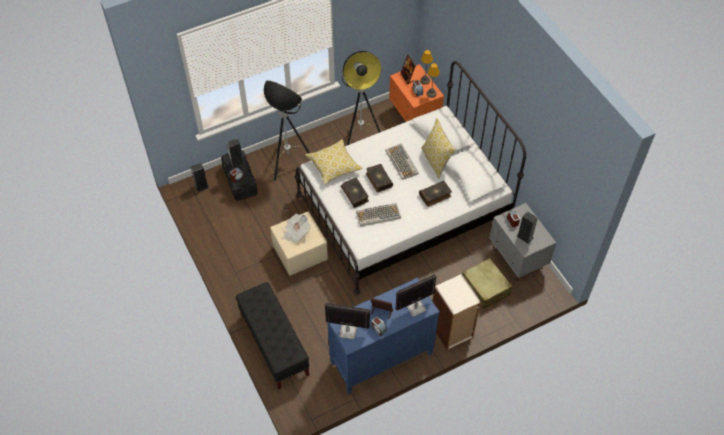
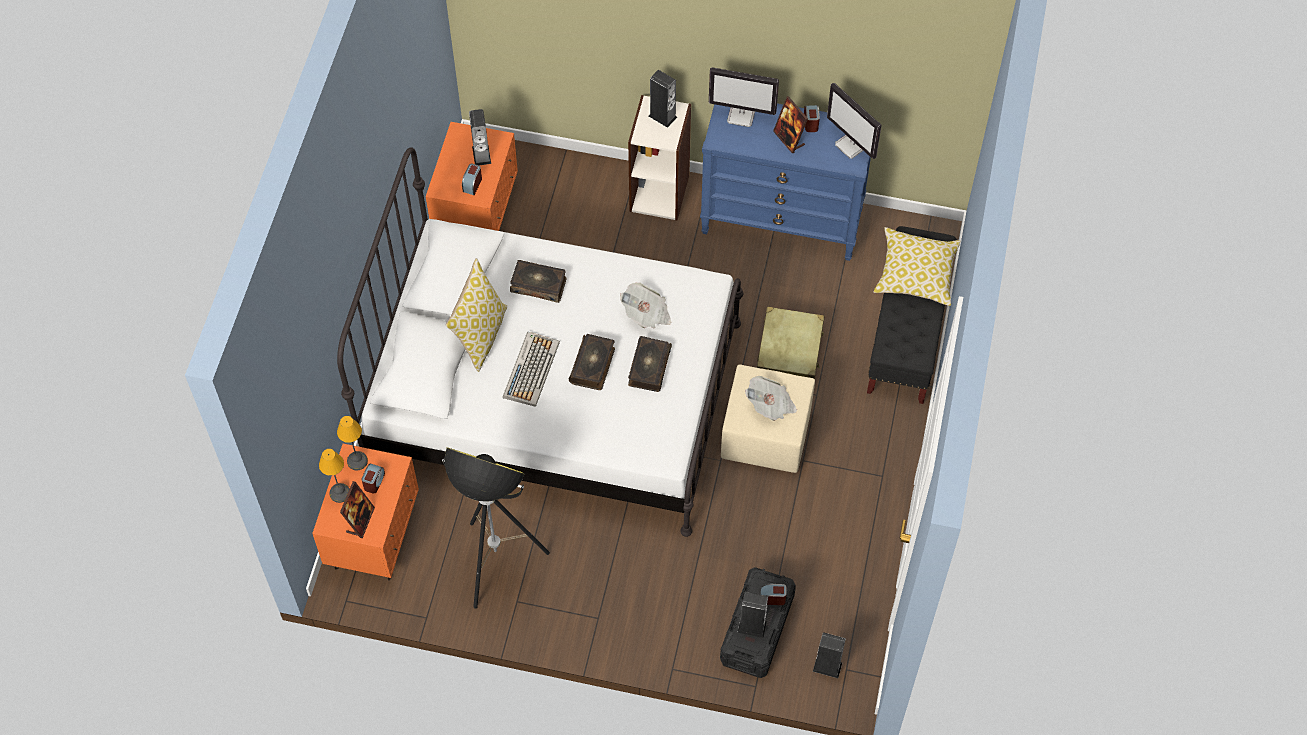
camera: 140 degrees left, 5 degrees up
floor lamp [263,80,310,181] -> none
pillow [305,139,363,185] -> pillow moved to [874,227,961,306]
keyboard [356,203,401,227] -> newspaper [620,283,672,328]
beige suitcase [462,258,513,309] -> beige suitcase moved to [757,307,824,379]
grey nightstand [490,203,556,281] -> orange nightstand [426,122,518,231]
none -> speaker [649,70,677,128]

